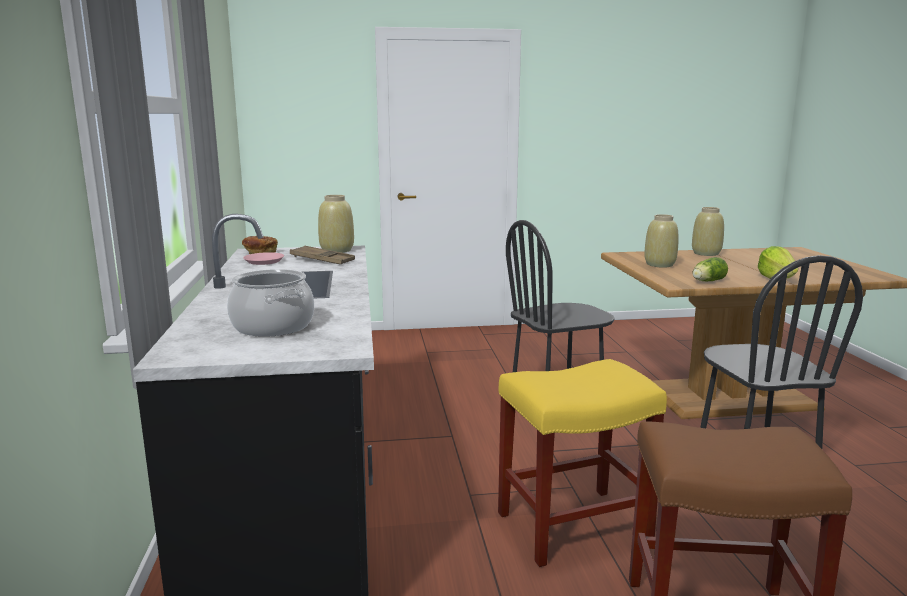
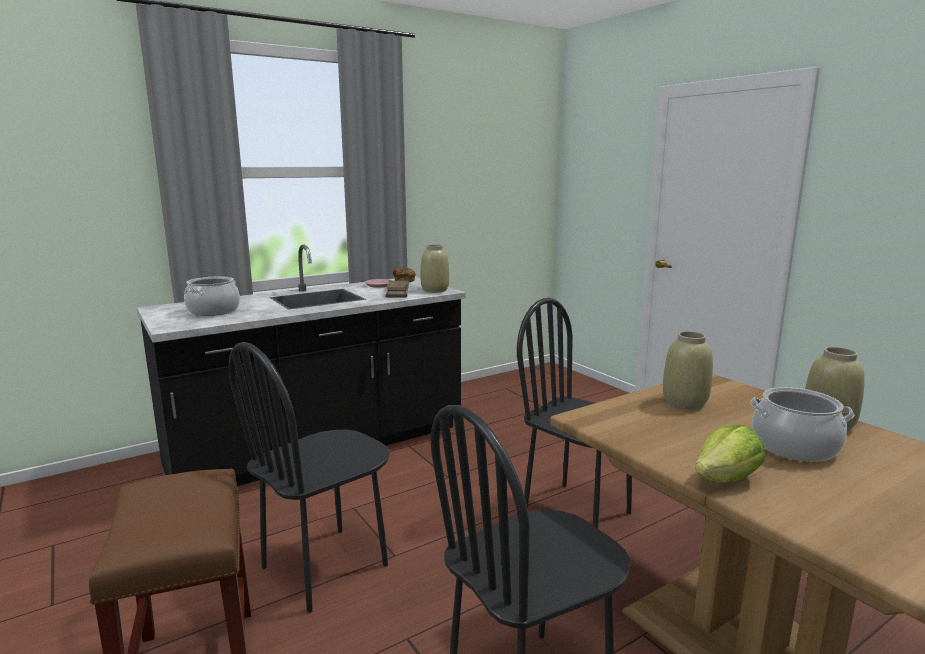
camera: 65 degrees right, 0 degrees up
yellow stool [498,359,667,567] -> black chair [228,342,390,613]
lettuce [692,257,728,281] -> none
none -> cooking pot [750,387,855,462]

